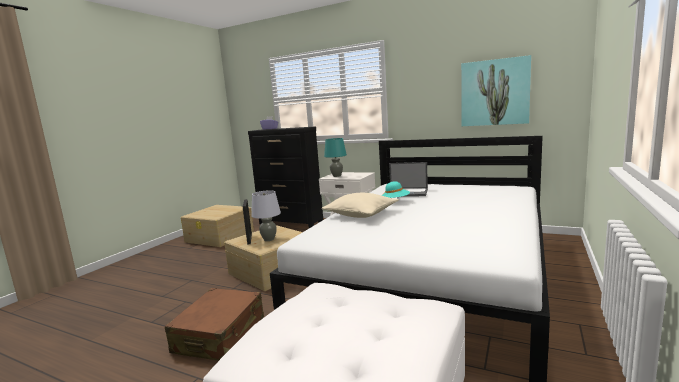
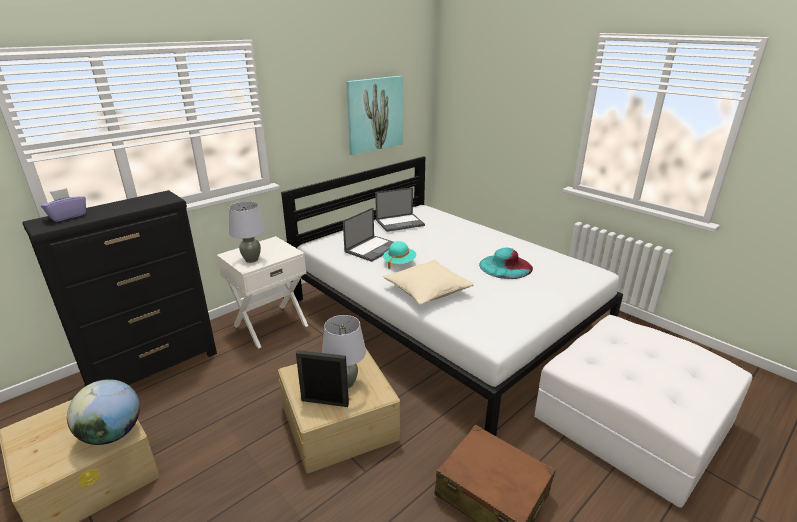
camera: 70 degrees left, 15 degrees up
turquoise table lamp [324,138,347,177] -> grey table lamp [229,201,266,263]
none -> globe [67,379,140,445]
none -> laptop [375,187,425,232]
none -> turquoise hat [479,248,533,279]

